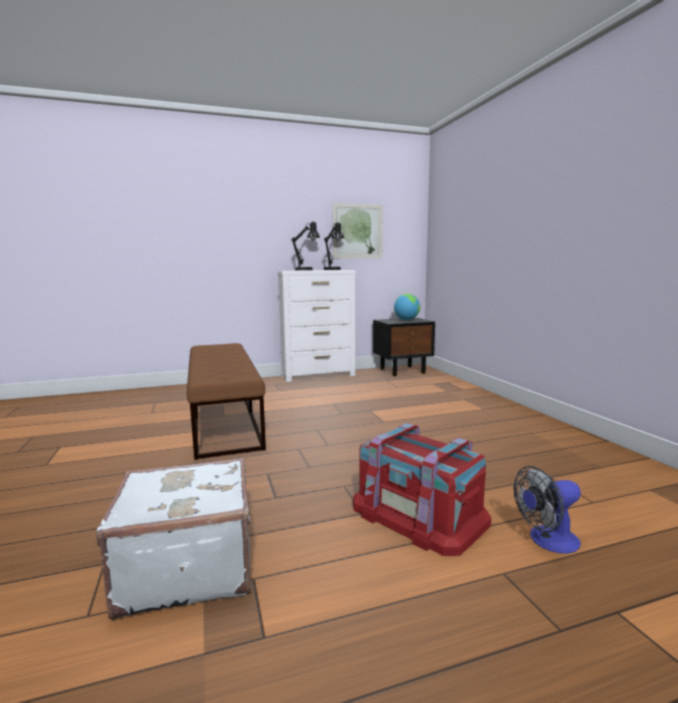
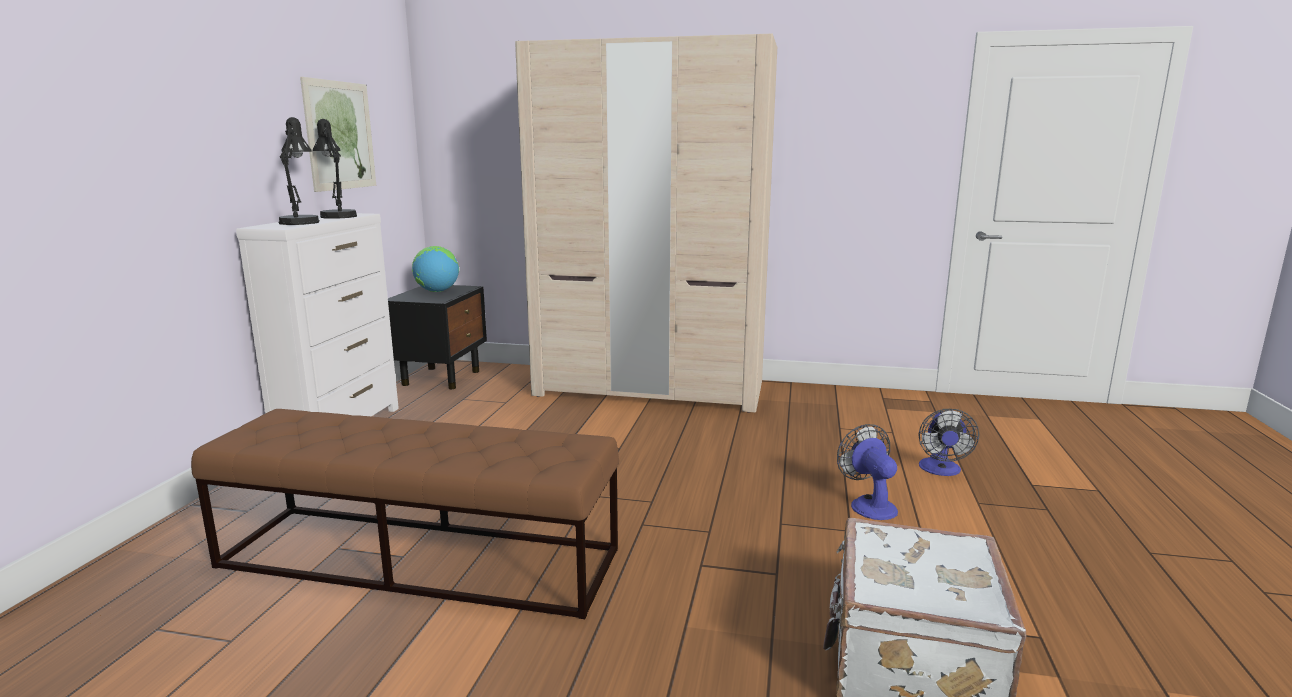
camera: 60 degrees left, 5 degrees up
red storage box [353,423,491,556] -> fan [837,424,898,520]
none -> beige wardrobe [515,34,777,413]

